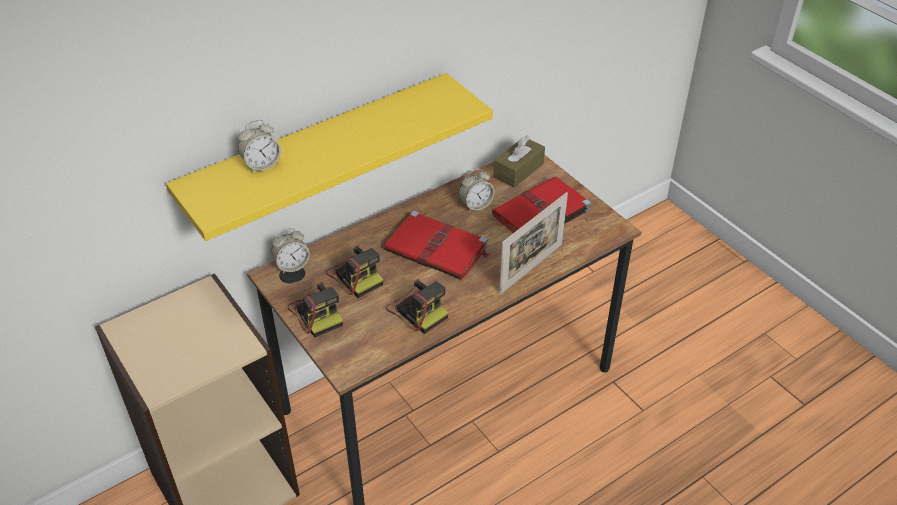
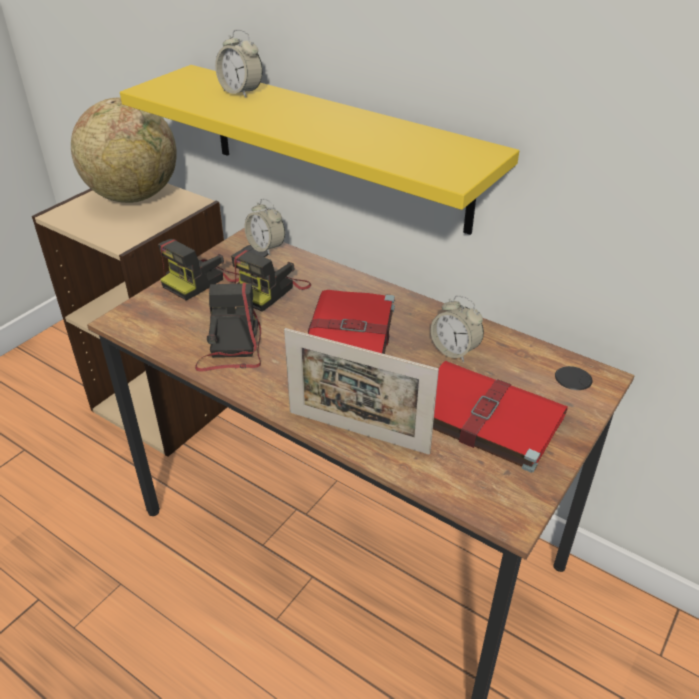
camera: 70 degrees right, 5 degrees down
camera [386,279,448,334] -> camera turned 150 degrees clockwise [195,283,261,372]
brown tissue box [493,135,545,188] -> none
none -> globe [71,97,177,203]

